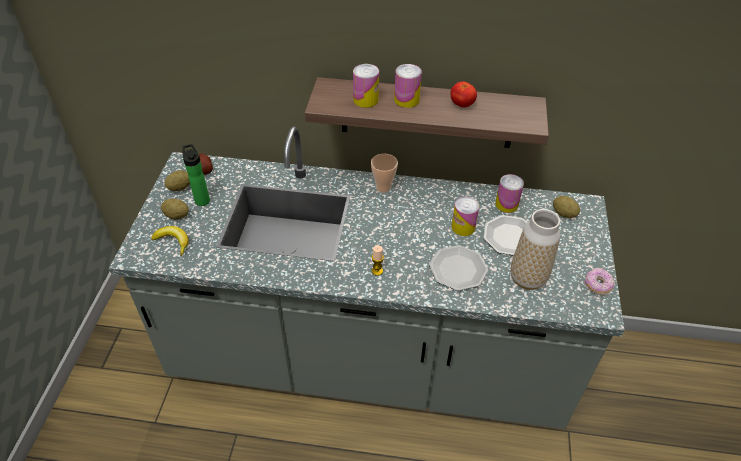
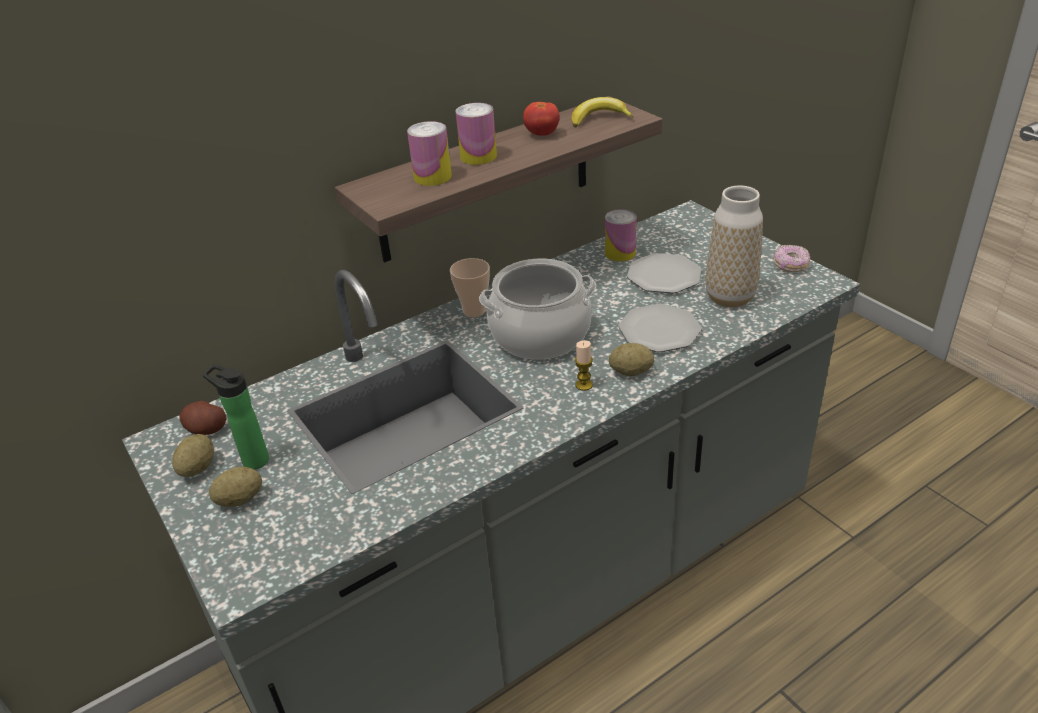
camera: 40 degrees left, 10 degrees down
banana [151,226,189,256] -> banana moved to [571,97,634,127]
can [451,197,479,236] -> none
potato [553,196,580,218] -> potato moved to [609,343,654,376]
none -> cooking pot [479,259,596,360]

